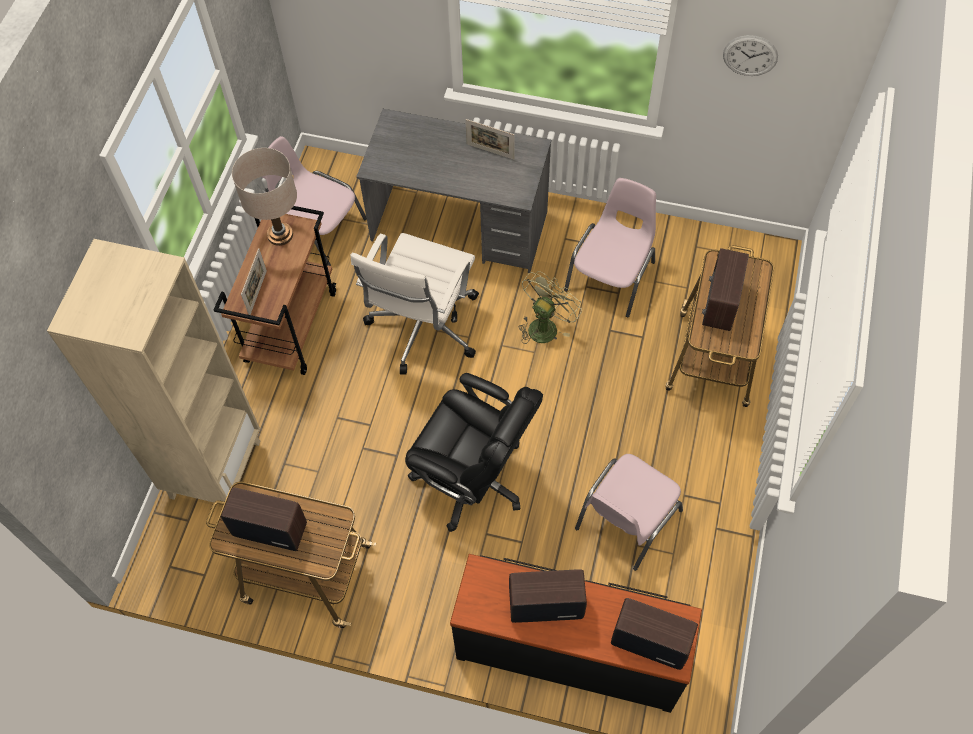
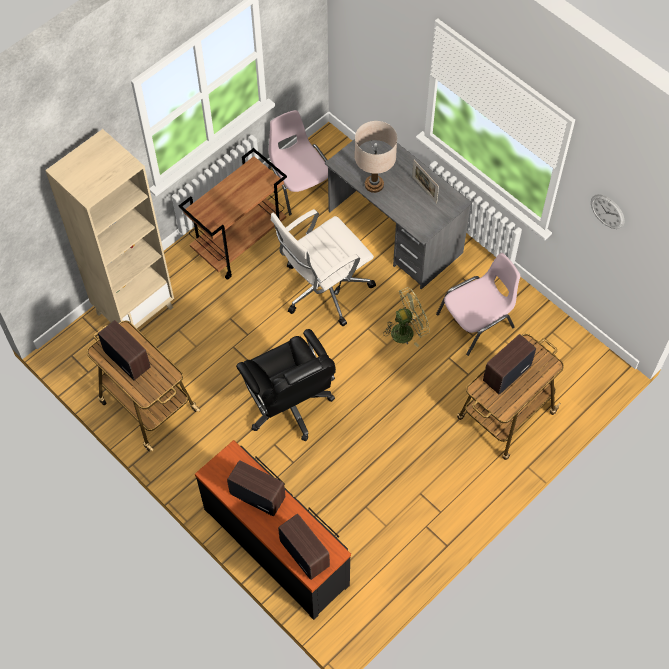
camera: 30 degrees right, 0 degrees up
beige table lamp [232,148,297,246] -> beige table lamp moved to [355,121,397,193]
picture frame [241,248,267,315] -> none
pink chair [575,454,683,571] -> none

